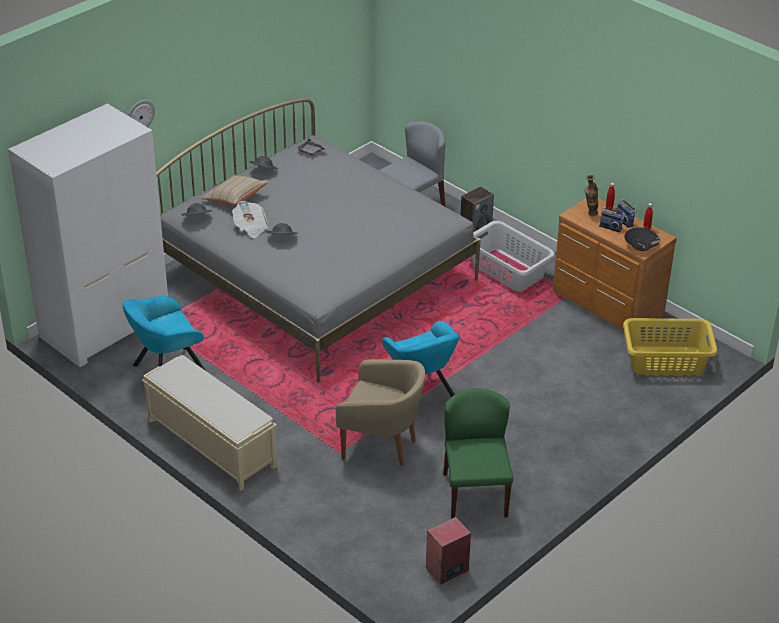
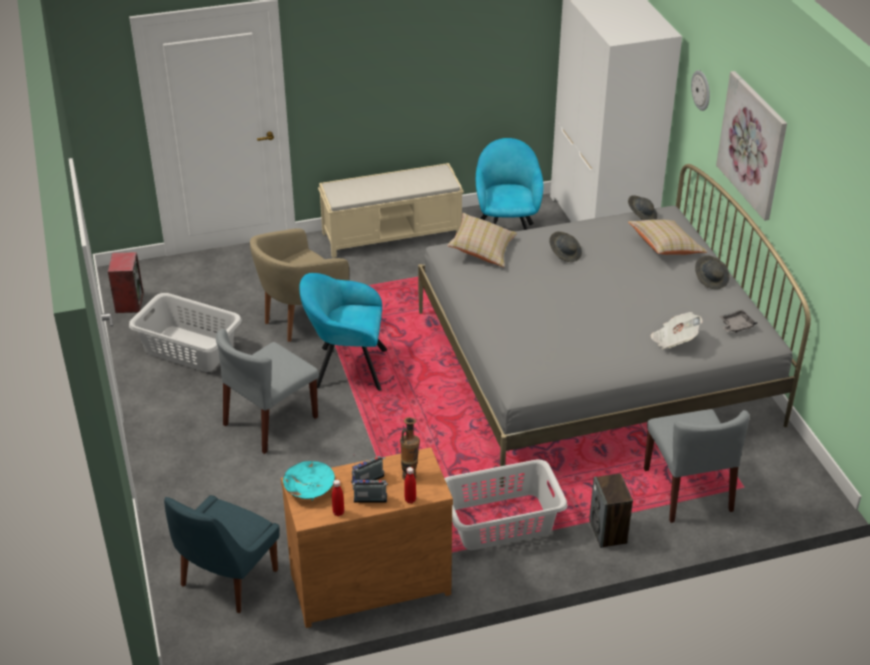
camera: 120 degrees right, 0 degrees up
newspaper [232,201,269,238] -> newspaper moved to [650,312,703,350]
green chair [443,388,513,519] -> grey laundry basket [129,293,242,372]
yellow laundry basket [623,318,717,375] -> blue chair [164,495,280,613]
black bowl [624,227,660,251] -> turquoise bowl [283,461,335,501]
none -> grey chair [216,329,319,454]
none -> beige pillow [447,213,517,267]
none -> picture [716,71,787,221]

